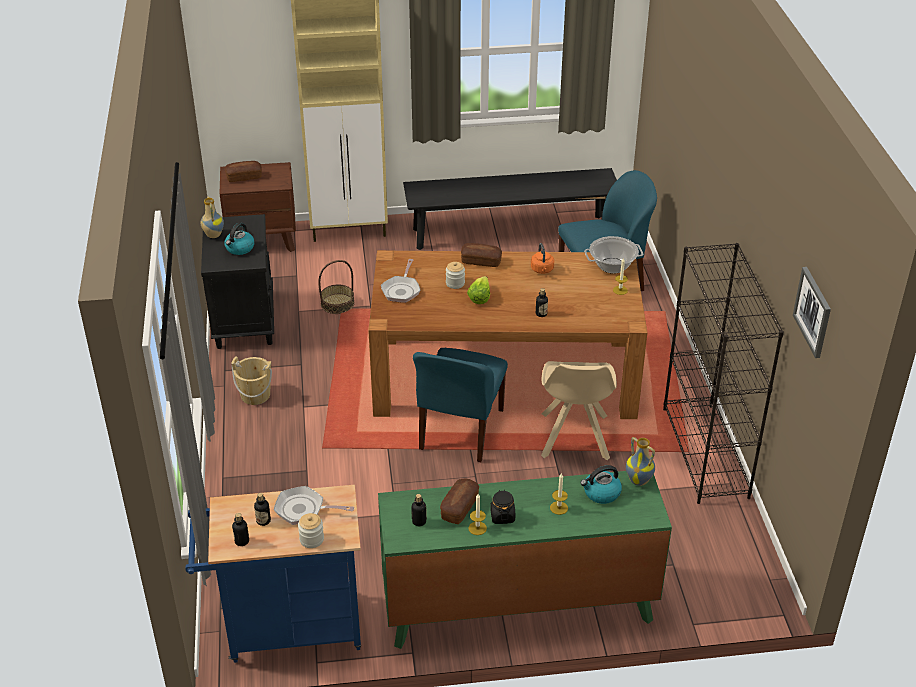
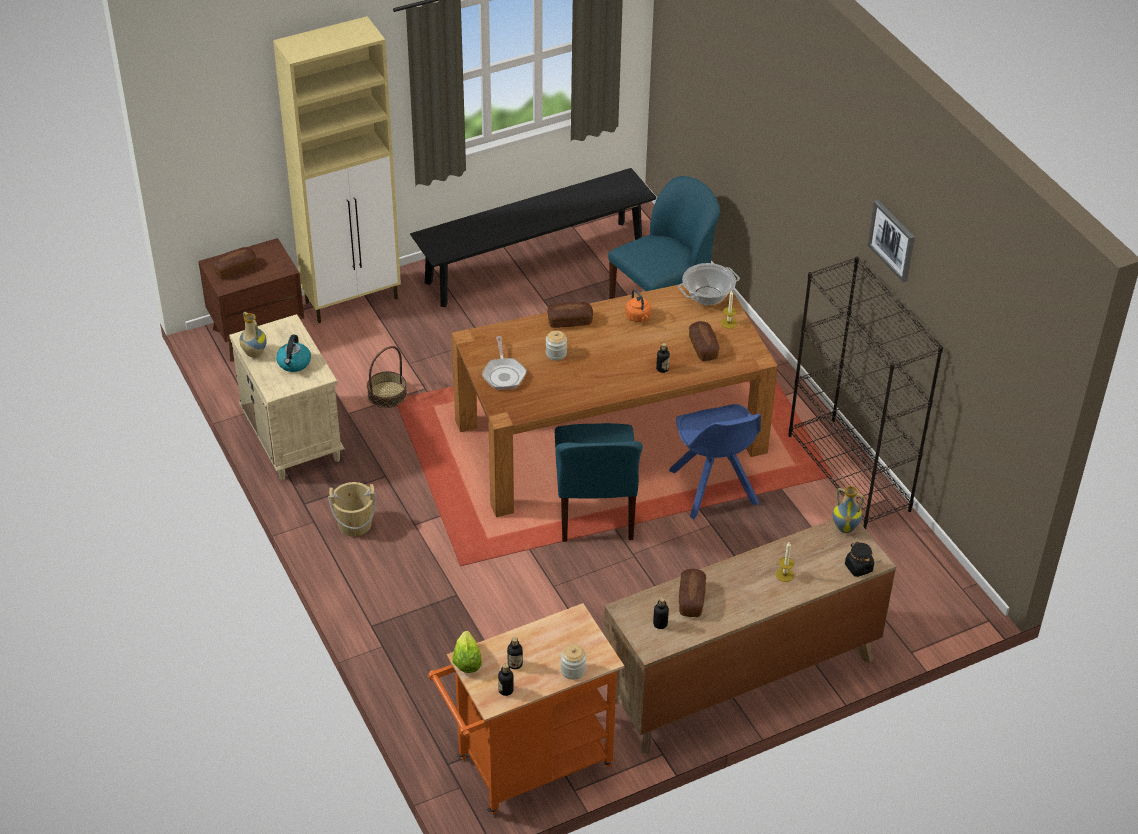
camera: 20 degrees left, 5 degrees up
blue cart [185,485,361,663] -> orange cart [428,603,624,814]
black nightstand [201,214,274,349] -> beige nightstand [229,314,345,480]
frying pan [274,486,354,525] -> none
green dresser [378,471,672,649] -> brown dresser [604,519,896,754]
lettuce [467,276,490,304] -> lettuce moved to [452,631,482,673]
candle [468,494,487,535] -> none
black jar [490,490,515,524] -> black jar moved to [845,542,874,577]
beige chair [541,361,617,460] -> blue chair [669,404,761,519]
kettle [580,465,622,504] -> none
picture [793,267,831,358] -> picture moved to [868,200,915,283]
none -> bread [689,321,720,361]

